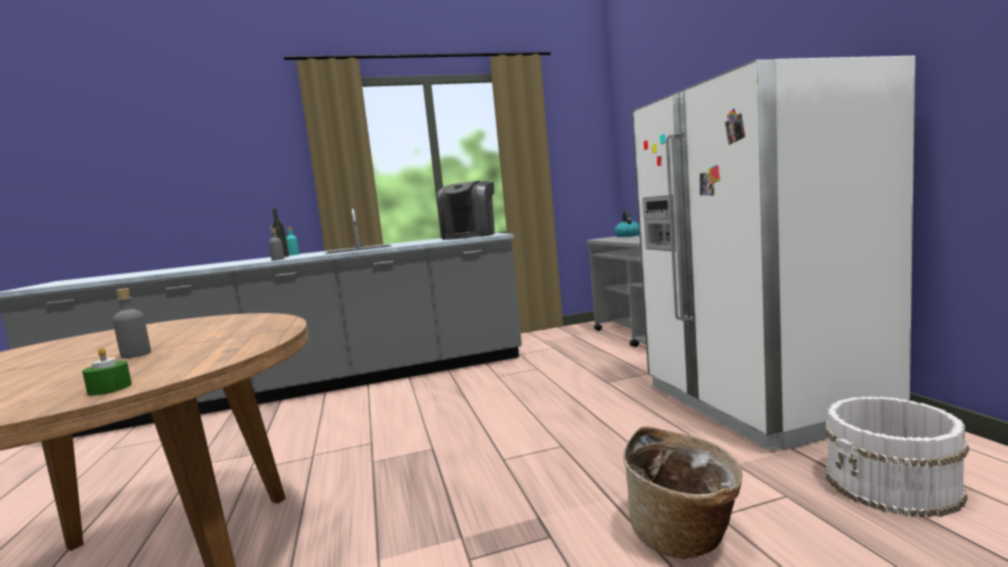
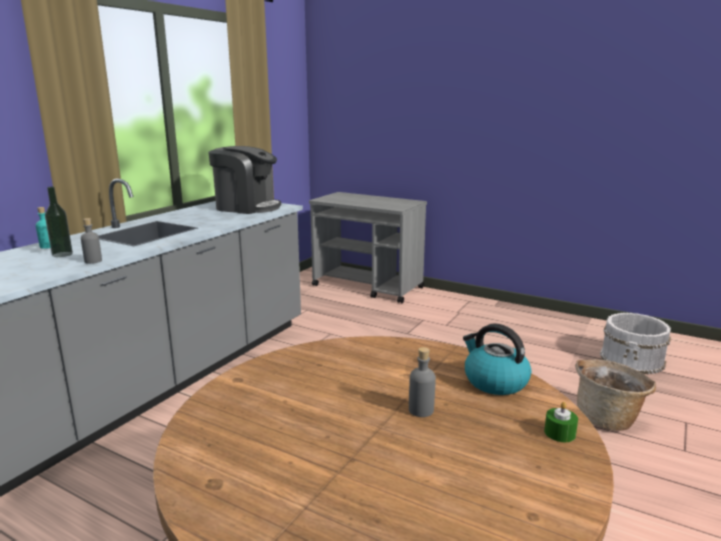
camera: 45 degrees left, 10 degrees up
coffee machine [438,181,495,240] -> coffee machine turned 45 degrees counterclockwise [209,146,281,214]
kettle [615,211,640,237] -> kettle moved to [463,323,531,395]
white fridge [632,56,915,451] -> none

